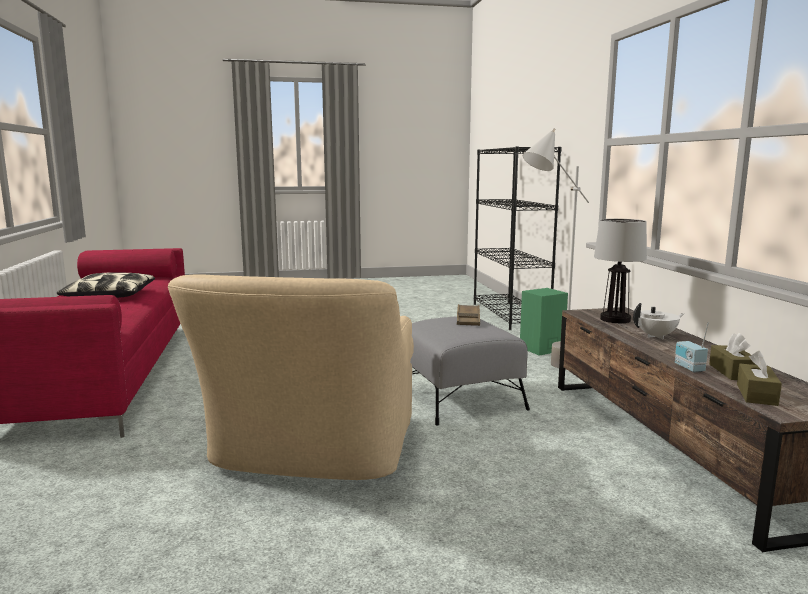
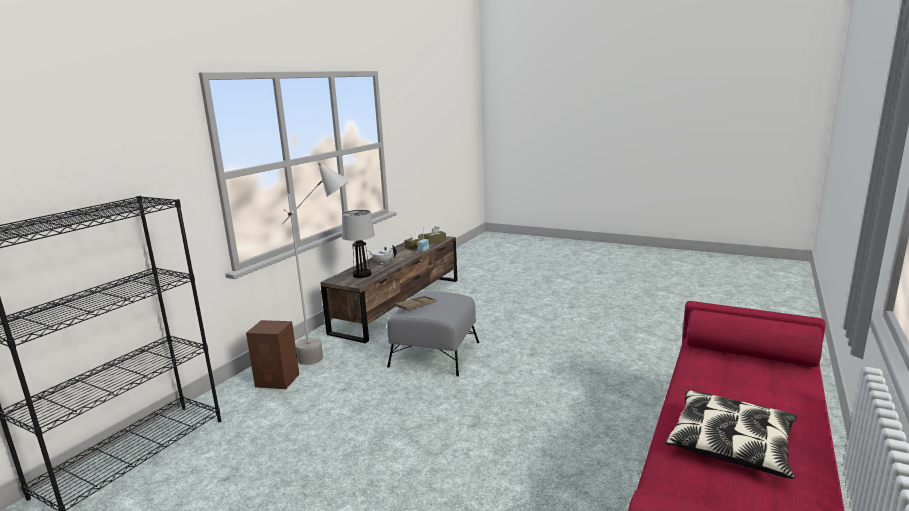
camera: 140 degrees left, 5 degrees up
beige armchair [168,274,414,480] -> none
green speaker [520,288,568,356] -> brown speaker [246,320,299,389]

